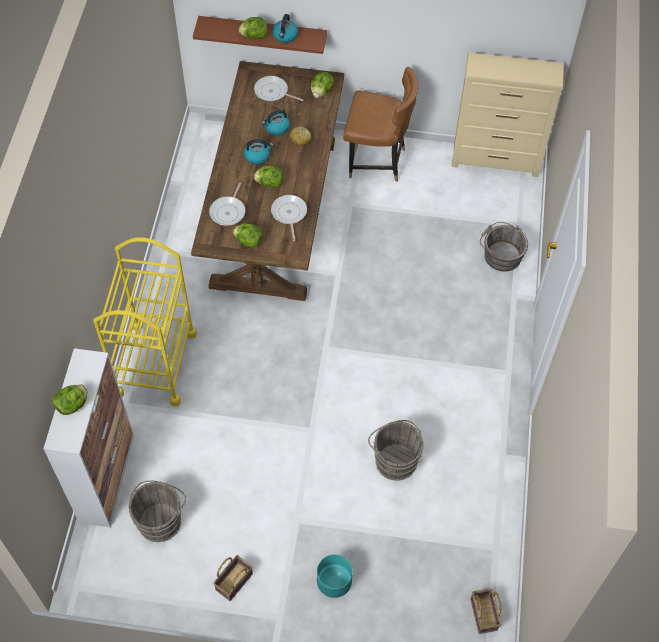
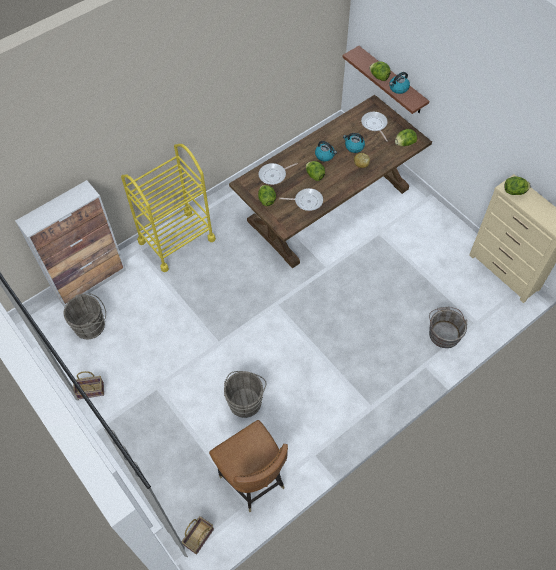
camera: 45 degrees right, 0 degrees up
lettuce [52,385,87,415] -> lettuce moved to [505,176,531,195]
frying pan [271,195,307,241] -> frying pan turned 60 degrees clockwise [279,188,323,211]
turquoise planter [317,554,353,598] -> none
brown chair [343,67,418,182] -> brown chair moved to [209,420,288,512]

